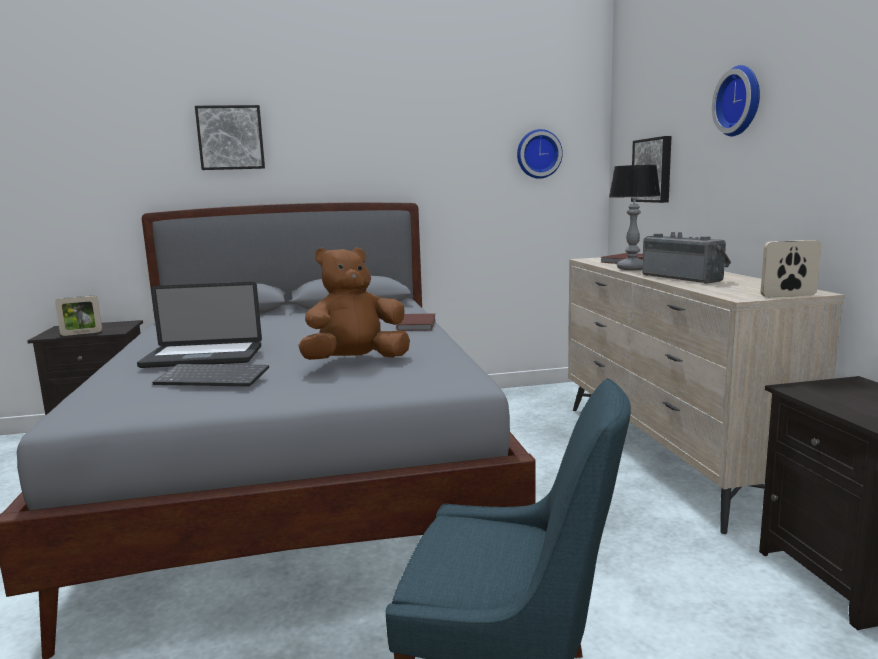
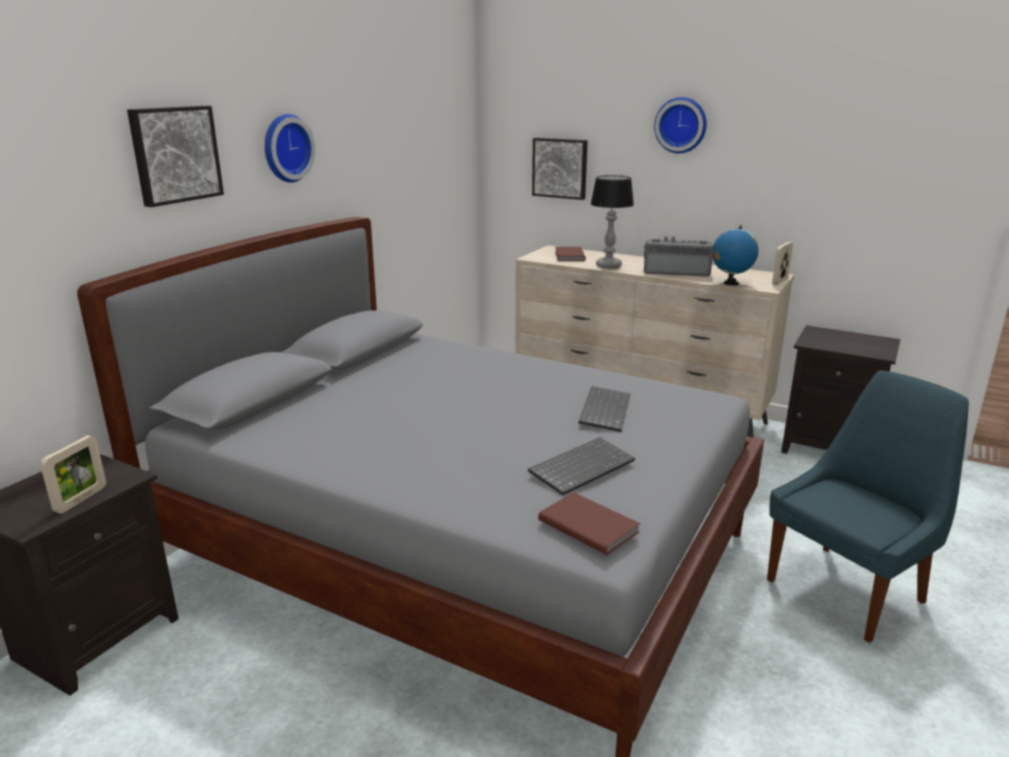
camera: 50 degrees left, 10 degrees up
laptop [137,282,262,368] -> none
brown plush toy [299,247,410,360] -> keyboard [578,386,630,432]
brown book [396,313,436,331] -> brown book moved to [538,492,641,555]
wall clock [517,129,563,179] -> wall clock moved to [265,114,315,183]
none -> globe [712,225,759,286]

